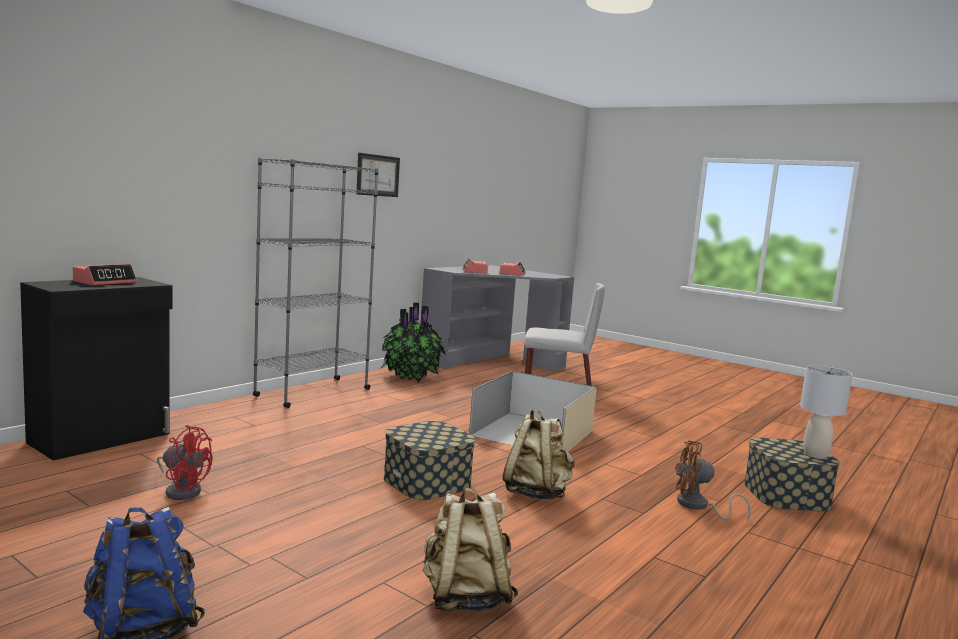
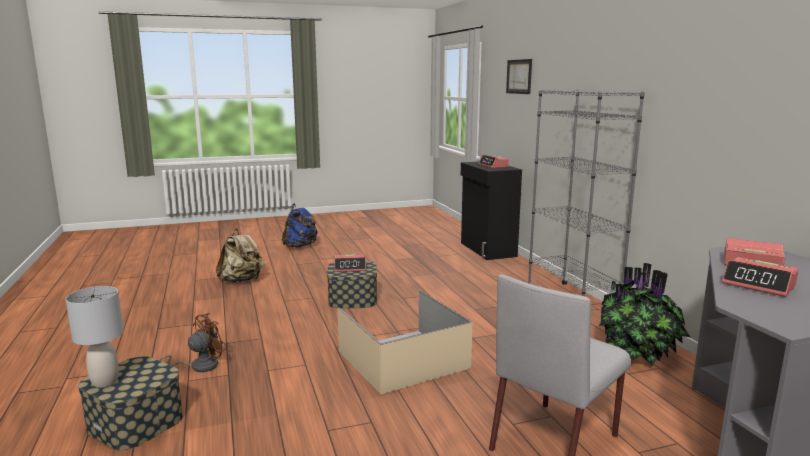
camera: 125 degrees right, 5 degrees up
red fan [157,425,213,500] -> none
picture [356,153,400,197] -> picture moved to [506,59,532,94]
beige backpack [502,409,575,500] -> none
none -> alarm clock [335,254,366,272]

